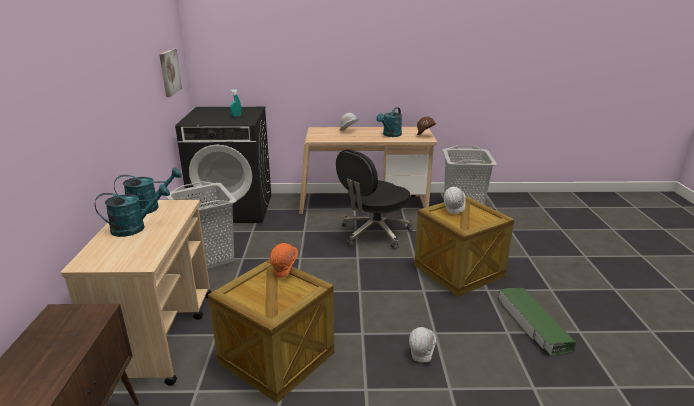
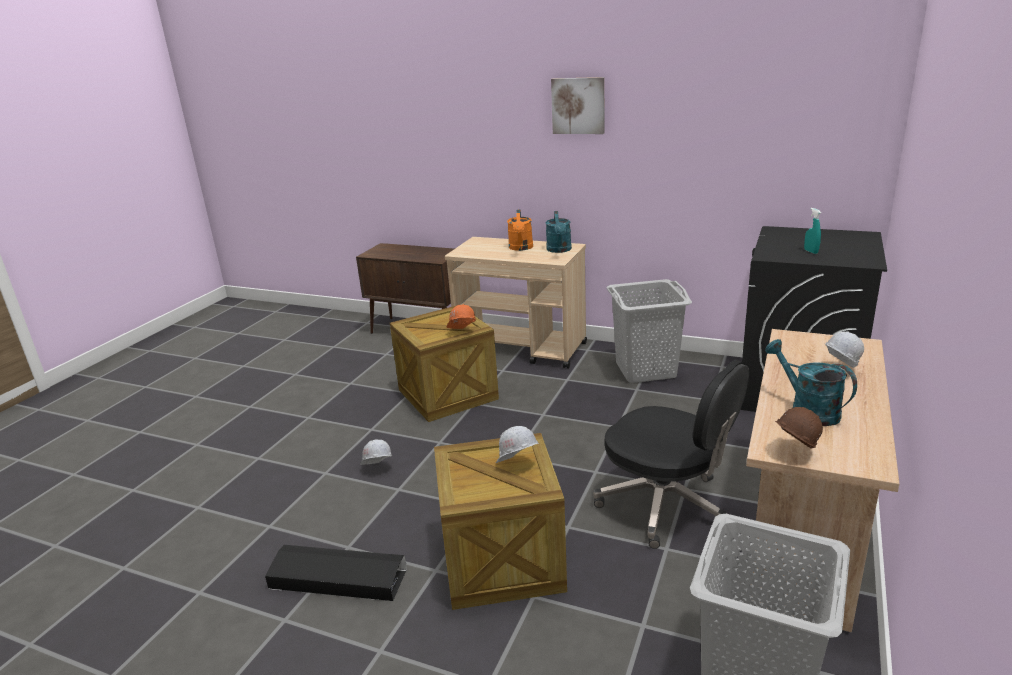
camera: 115 degrees right, 0 degrees up
turquoise watering can [95,185,170,237] -> orange watering can [507,210,533,251]
picture [159,49,182,97] -> picture moved to [551,77,604,134]
black office chair [336,149,413,250] -> black office chair turned 150 degrees clockwise [593,360,749,549]
green storage box [499,288,576,356] -> black storage box [265,545,407,601]

